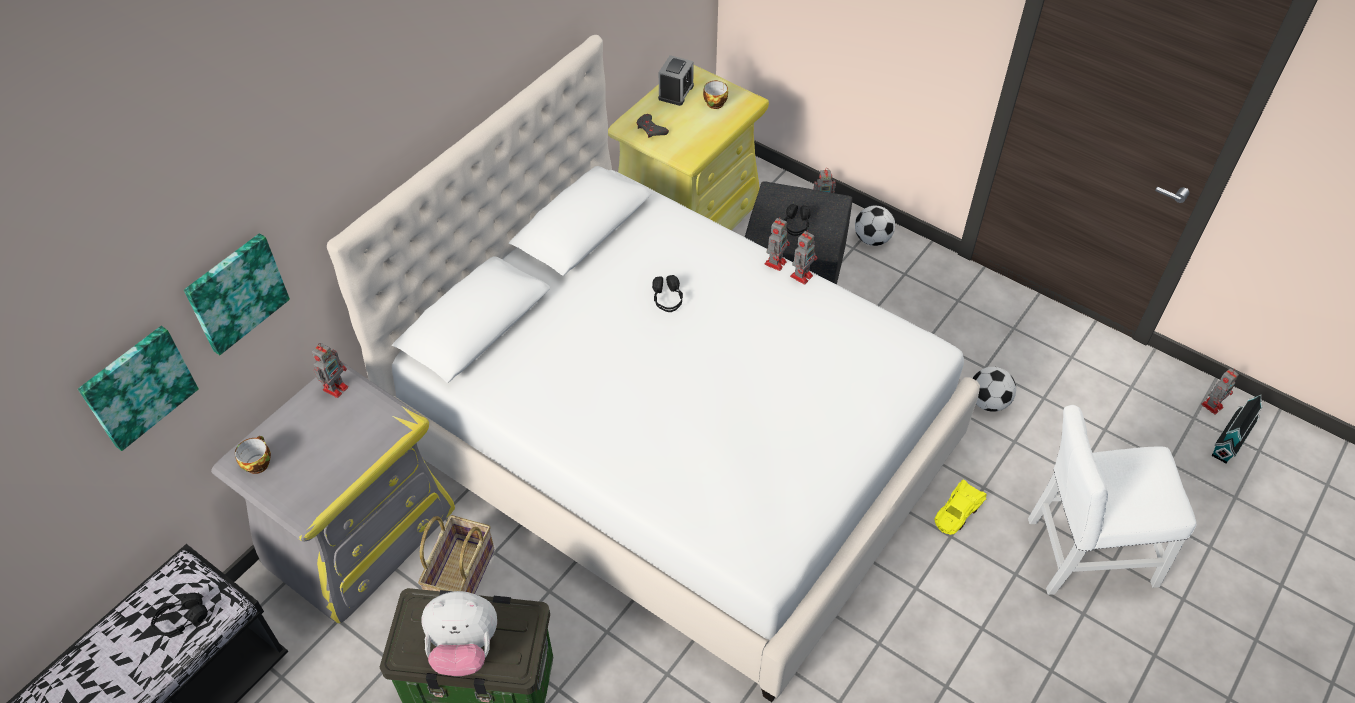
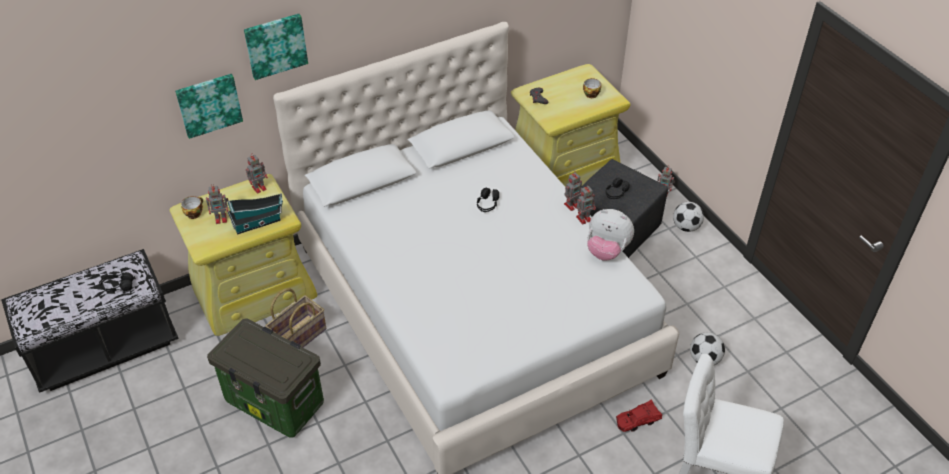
camera: 25 degrees right, 5 degrees down
picture [78,326,199,451] -> picture moved to [244,14,308,80]
grey nightstand [211,362,455,623] -> yellow nightstand [169,174,317,336]
plush toy [421,591,497,676] -> plush toy moved to [587,209,634,261]
alarm clock [658,55,694,106] -> none
yellow toy car [934,479,987,535] -> red toy car [616,400,662,432]
toy robot [1201,368,1239,415] -> toy robot moved to [206,184,228,224]
toy house [1211,394,1263,464] -> toy house moved to [227,193,283,235]

